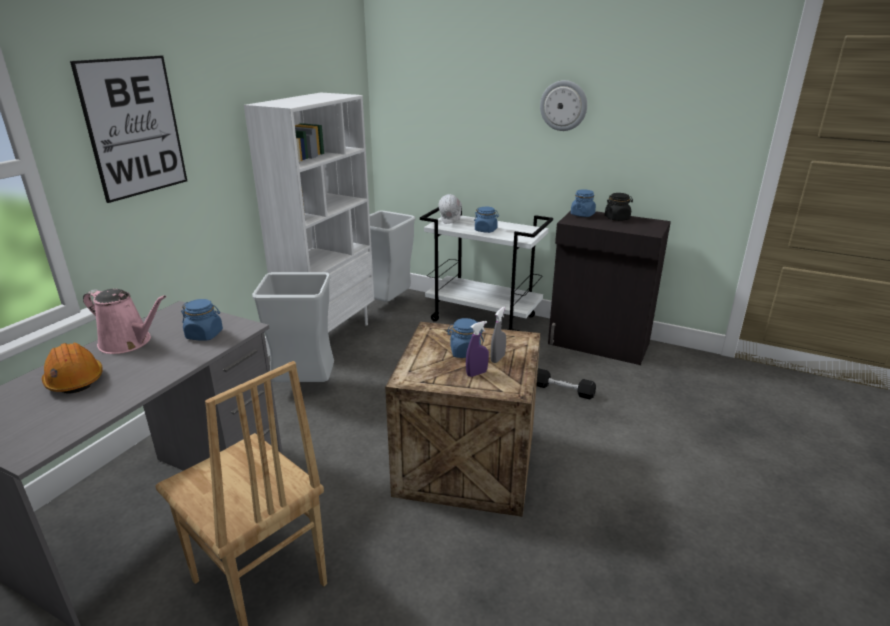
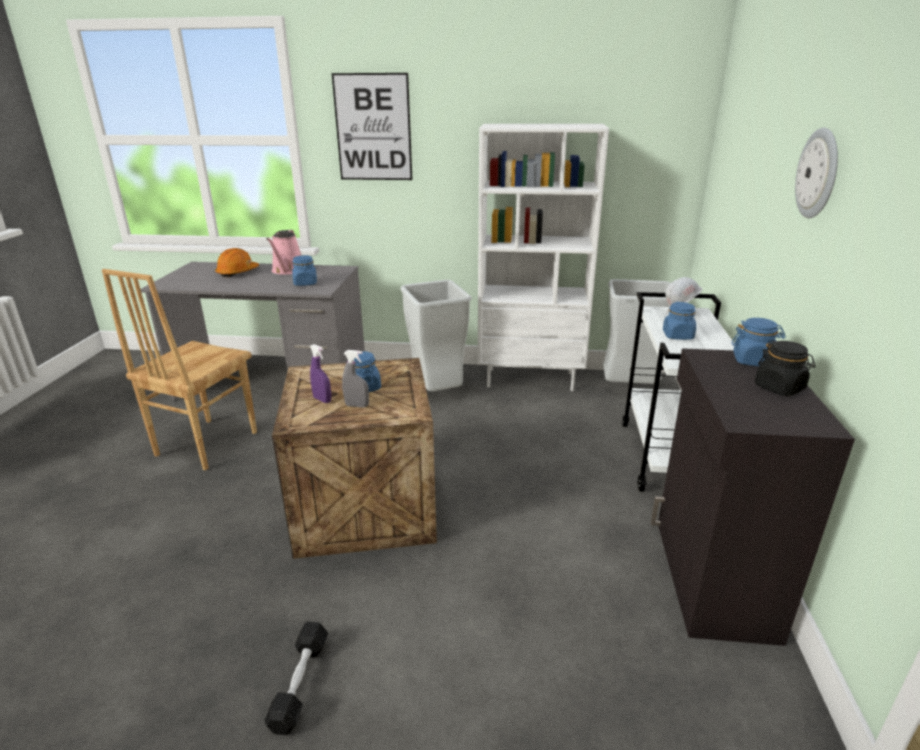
camera: 70 degrees right, 0 degrees up
black dumbbell [536,368,596,399] -> black dumbbell moved to [264,622,328,735]

